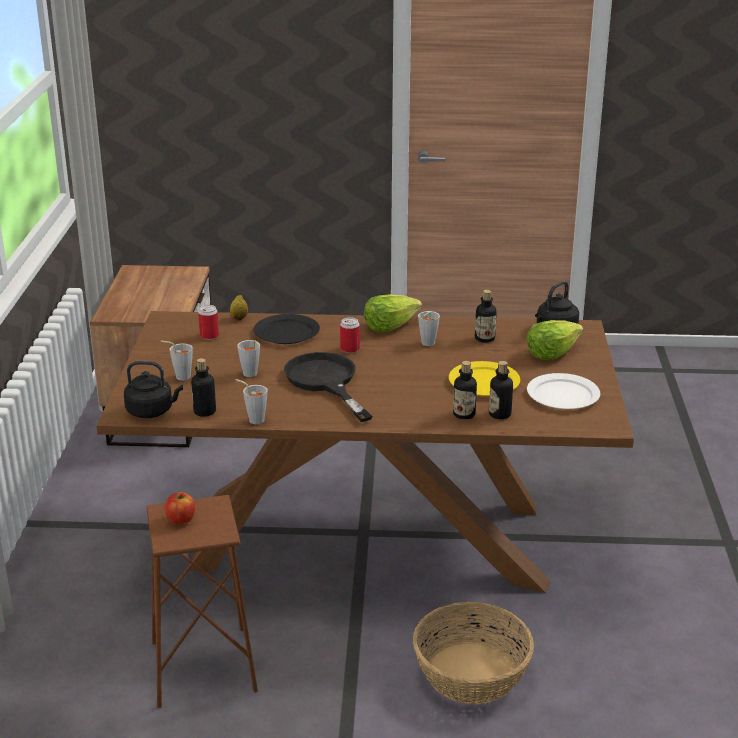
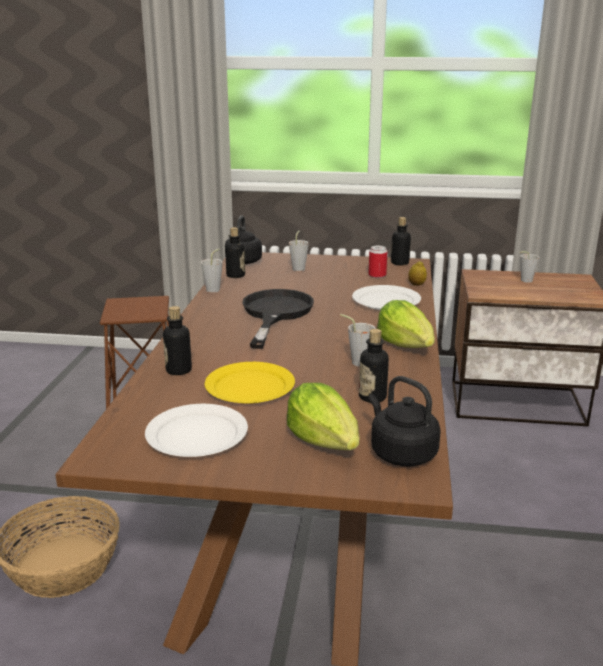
camera: 95 degrees right, 5 degrees down
apple [164,492,195,525] -> none
grey cup [237,340,260,377] -> grey cup moved to [519,251,539,283]
black plate [254,314,320,344] -> white plate [352,285,421,310]
black frying pan [284,352,372,422] -> black frying pan turned 60 degrees counterclockwise [242,289,314,349]
can [340,317,360,353] -> none
bottle [489,361,513,419] -> bottle moved to [391,217,411,265]

